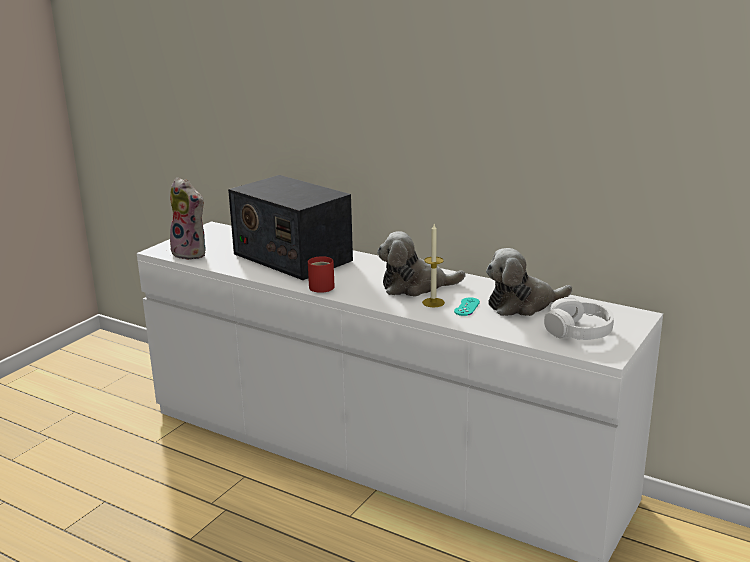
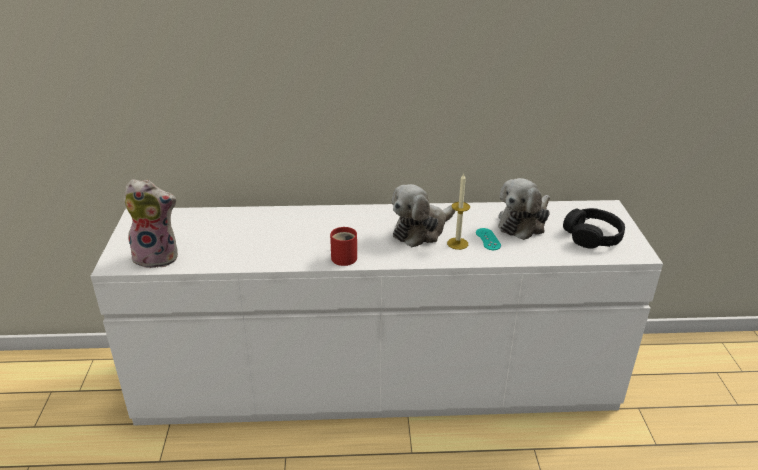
camera: 35 degrees left, 10 degrees up
radio [228,175,353,280] -> none
white headphones [544,297,614,340] -> black headphones [563,208,625,249]

